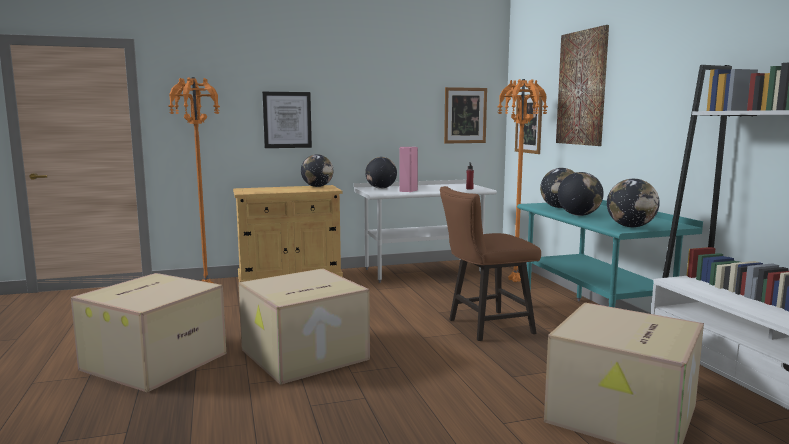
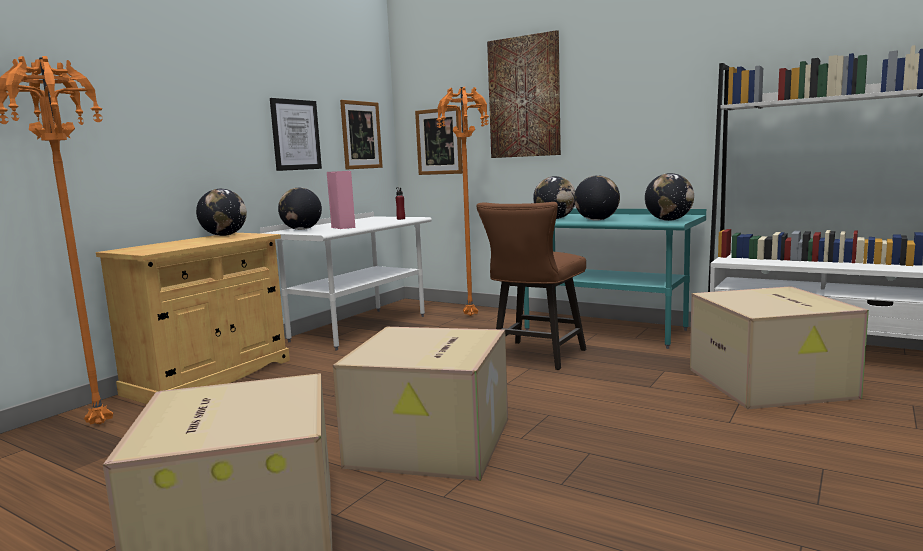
camera: 40 degrees left, 0 degrees up
picture [262,92,312,148] -> picture moved to [270,98,322,171]

